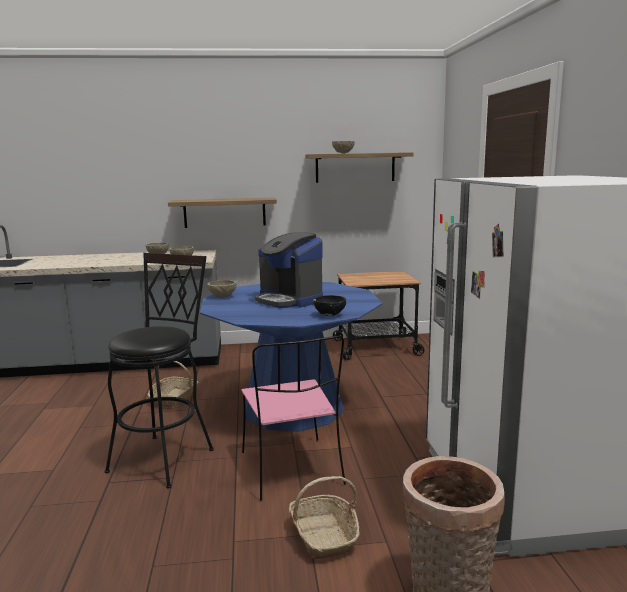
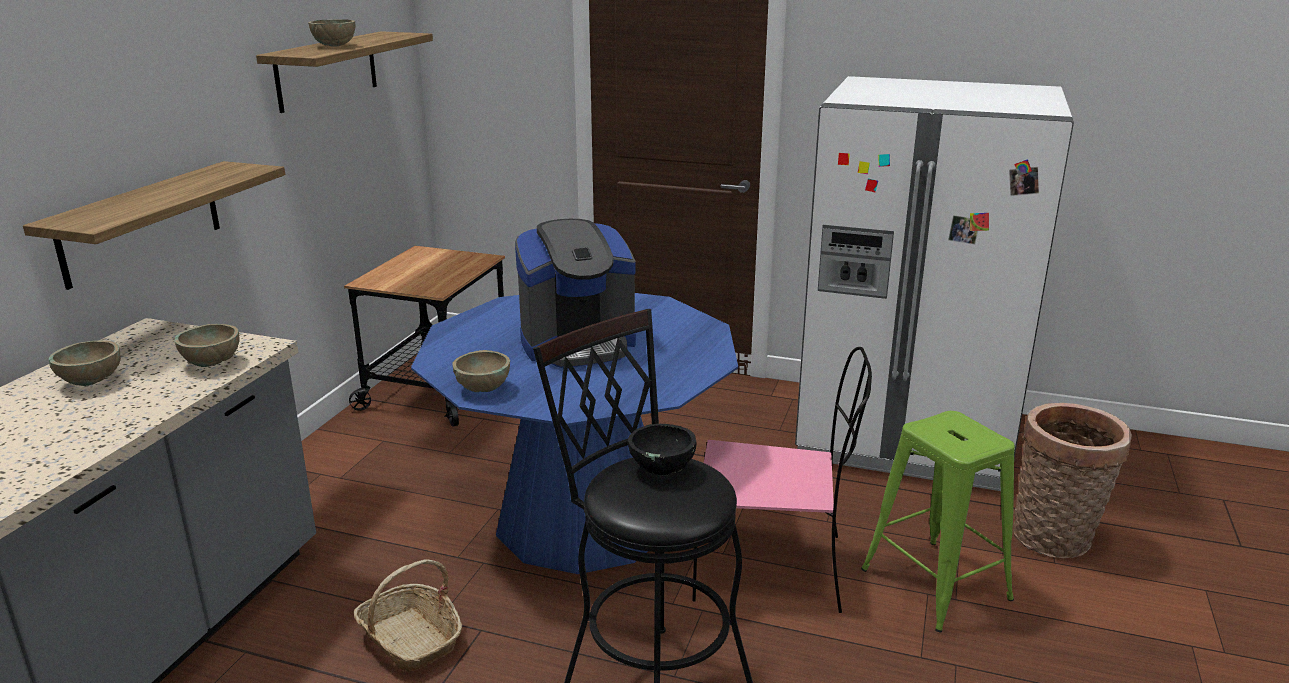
camera: 65 degrees left, 10 degrees up
basket [289,476,360,559] -> green stool [861,411,1015,633]
black bowl [313,295,346,316] -> black bowl moved to [628,424,696,476]

